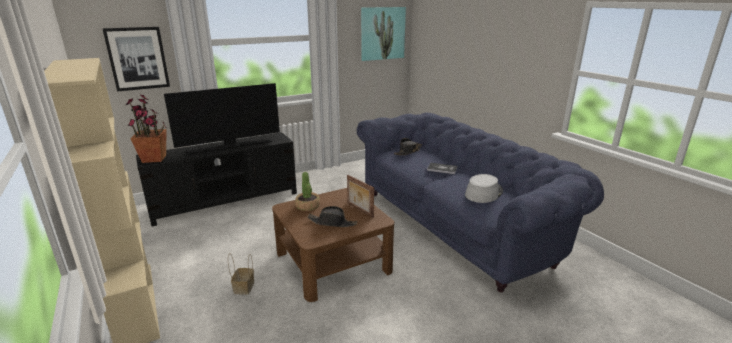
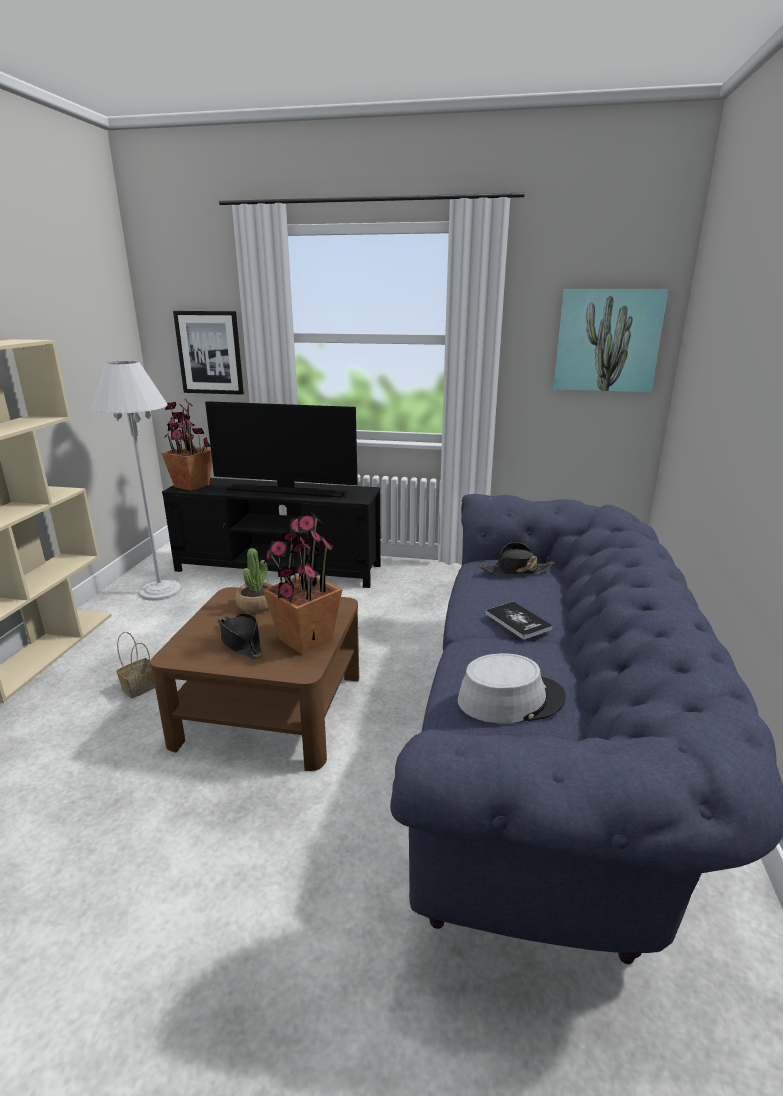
camera: 40 degrees right, 0 degrees up
picture frame [347,175,374,218] -> potted plant [263,513,343,654]
none -> white floor lamp [91,361,181,601]

